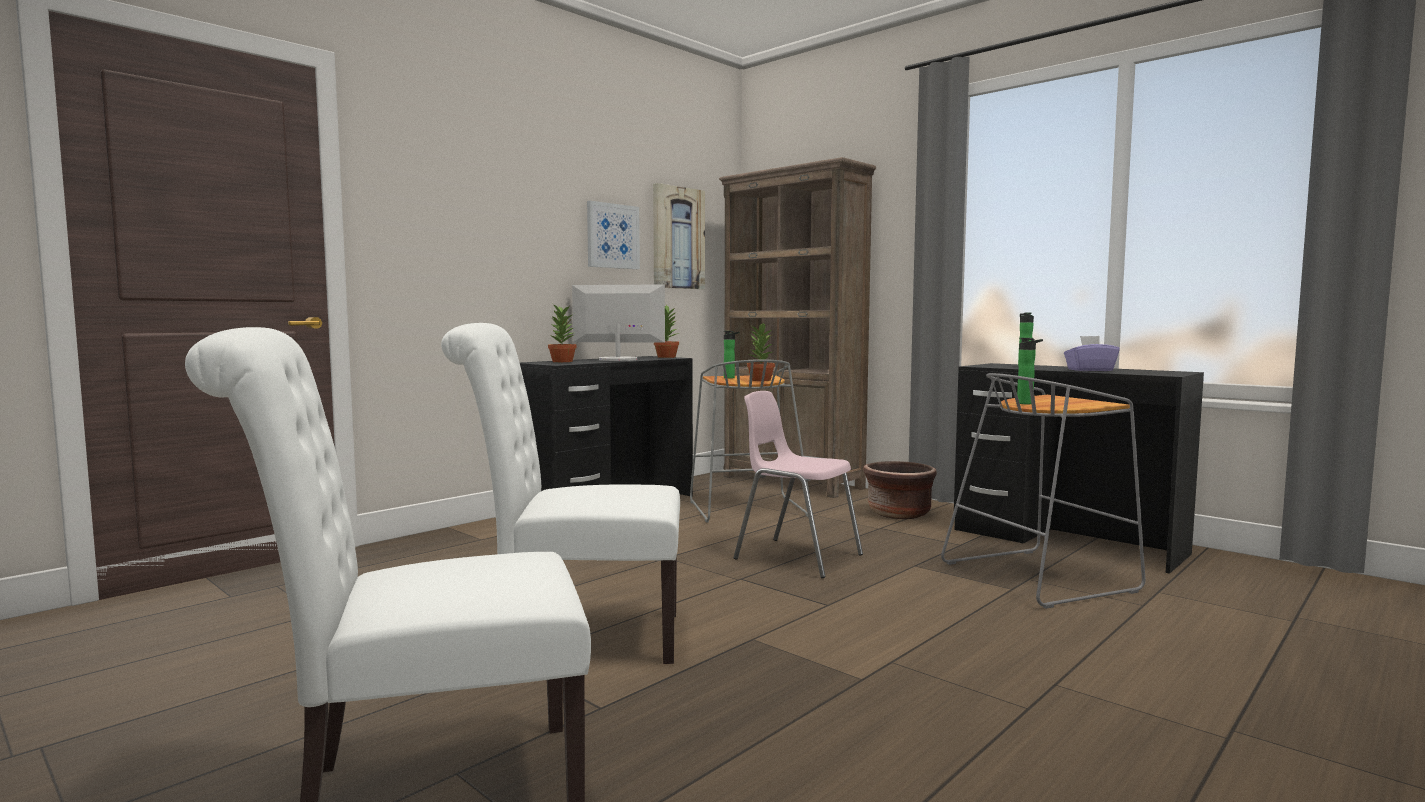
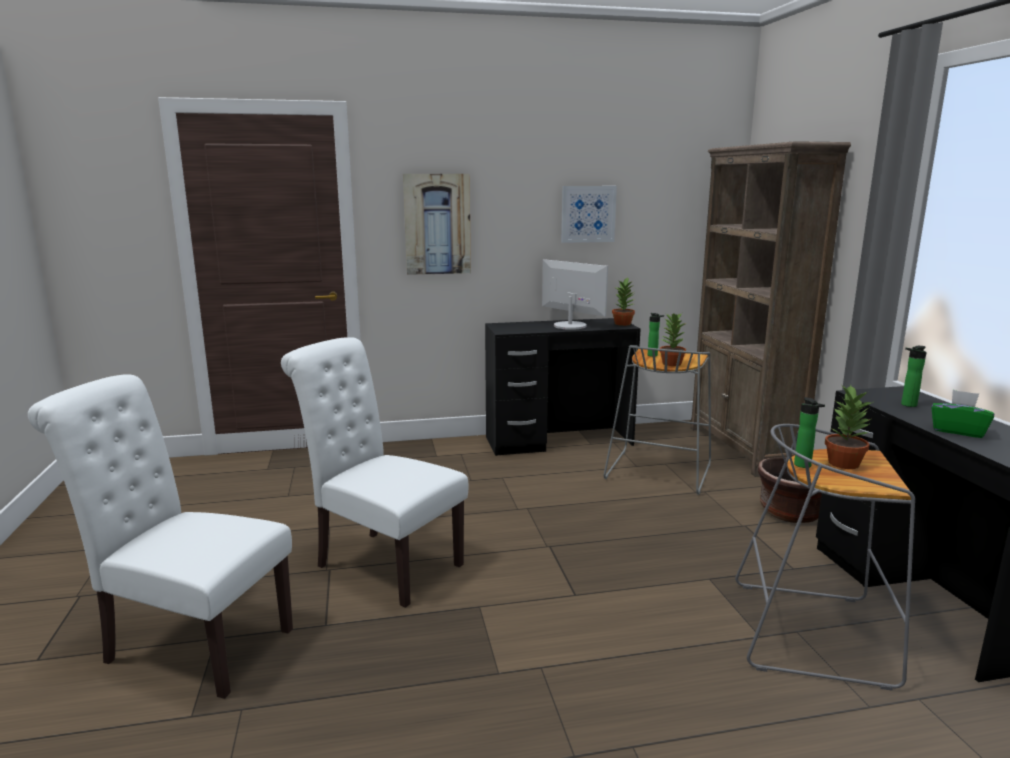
camera: 35 degrees right, 10 degrees up
potted plant [548,303,577,362] -> potted plant moved to [825,385,873,469]
picture [653,183,705,289] -> picture moved to [403,174,471,275]
pink chair [734,391,863,578] -> none
purple tissue box [1064,336,1120,371] -> green tissue box [931,390,994,438]

